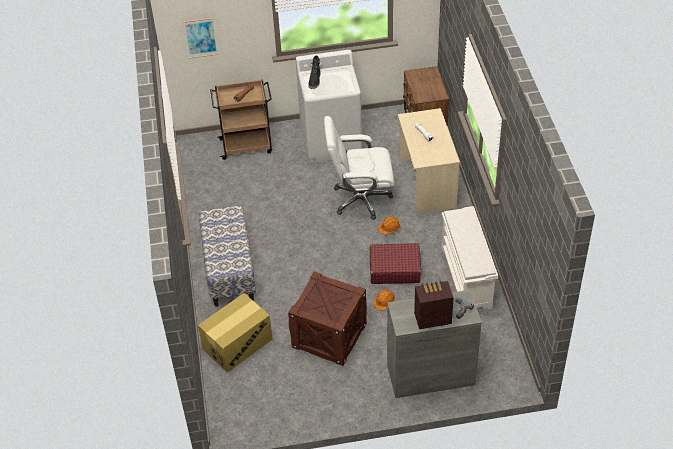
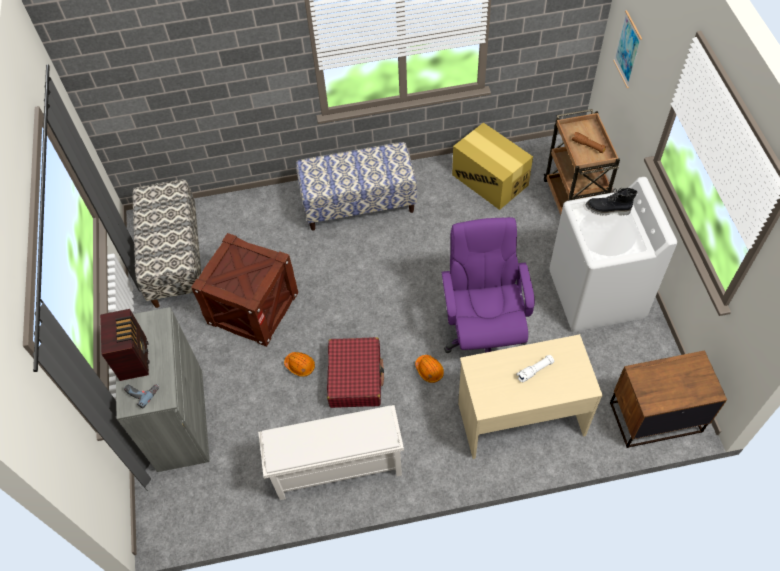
camera: 90 degrees right, 10 degrees up
cardboard box [198,293,273,373] -> cardboard box moved to [452,123,533,210]
white office chair [324,116,394,220] -> purple office chair [442,217,535,353]
none -> bench [132,179,201,308]

